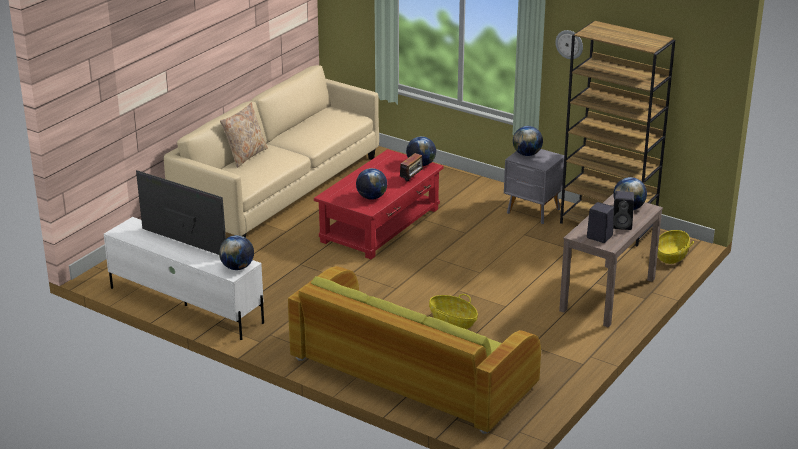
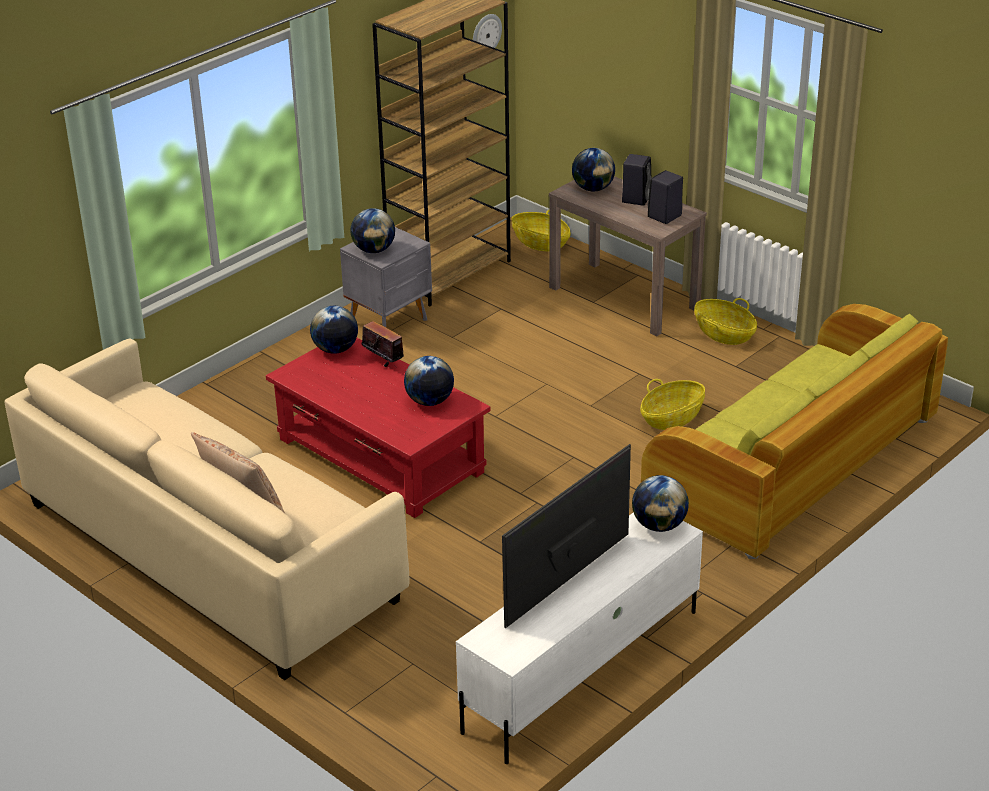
camera: 80 degrees left, 5 degrees up
wall clock [555,30,583,59] -> wall clock moved to [473,14,502,48]
none -> basket [694,298,757,345]

